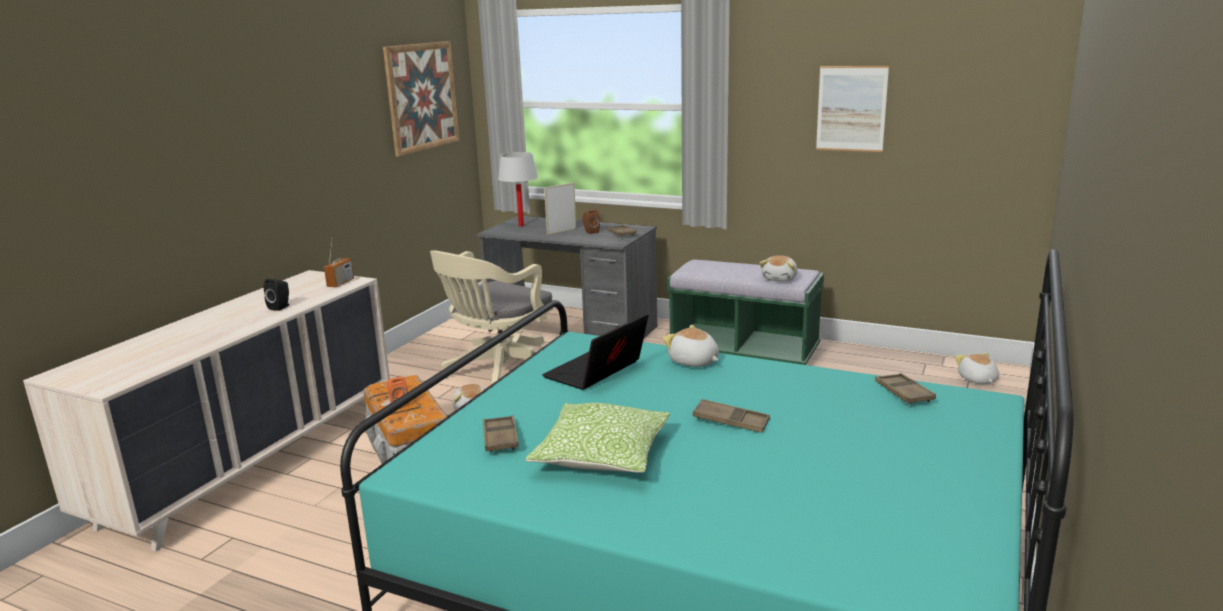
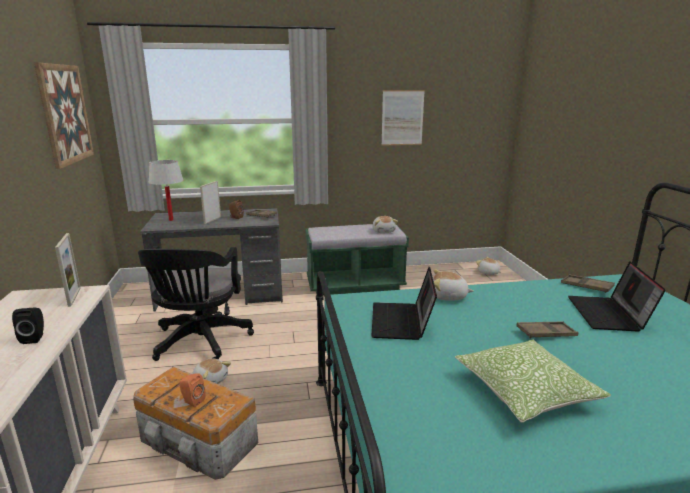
camera: 35 degrees left, 0 degrees up
radio [324,238,354,288] -> picture frame [55,233,81,307]
beige office chair [430,250,554,384] -> black office chair [138,246,254,361]
brown tray [483,415,519,453] -> none
none -> laptop [568,261,666,332]

